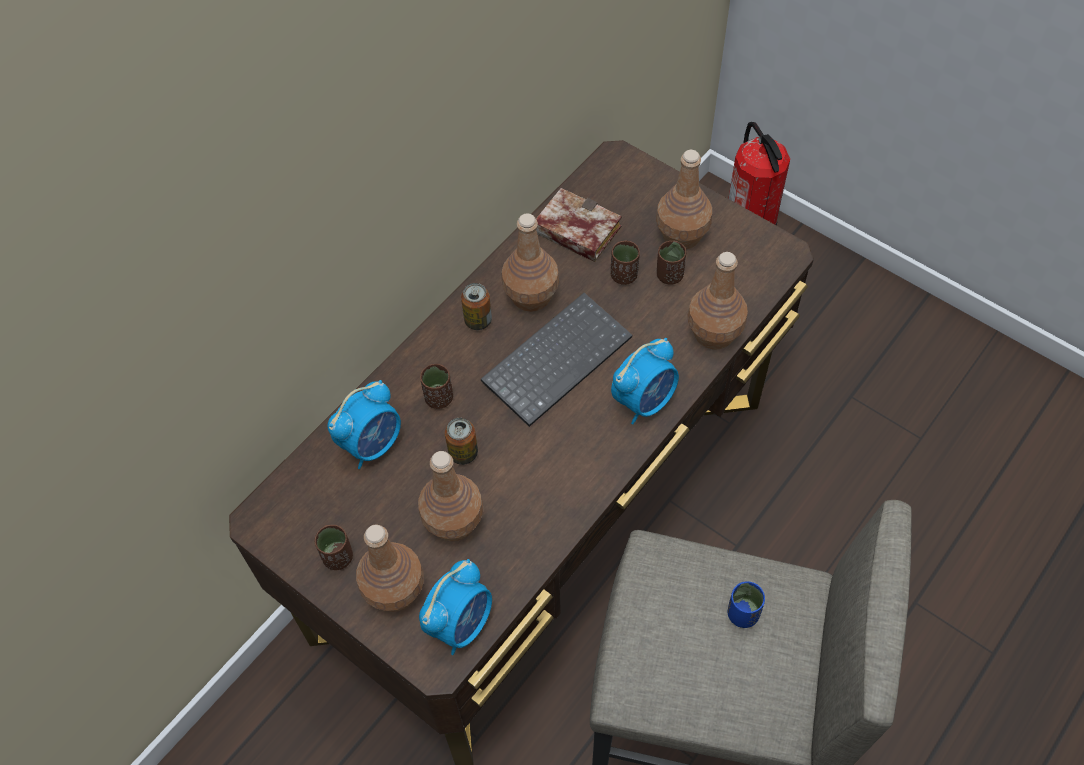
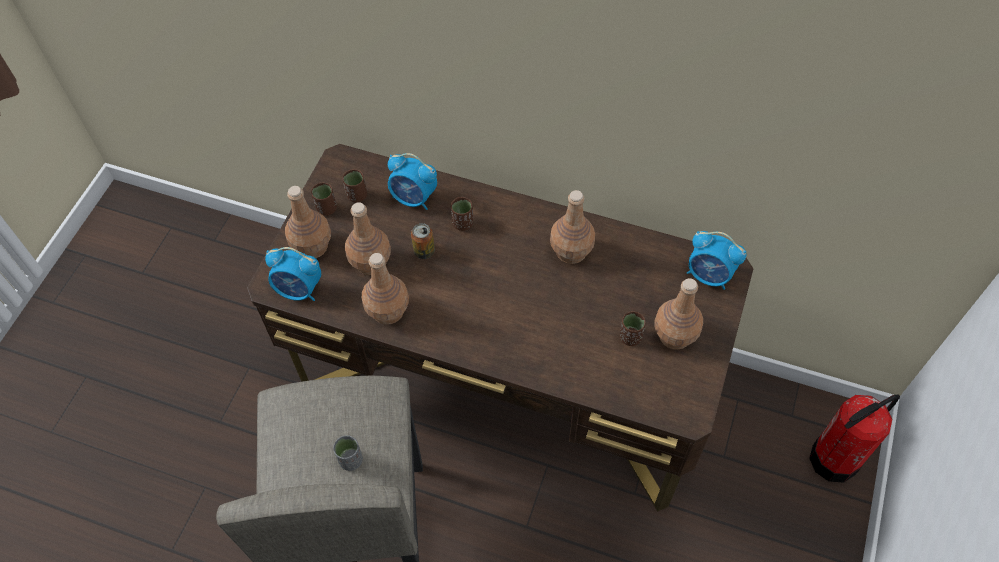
camera: 70 degrees right, 0 degrees up
can [461,283,492,330] -> none
keyboard [481,293,632,427] -> none
book [536,188,622,262] -> none
brown cup [611,241,640,285] -> brown cup moved to [343,169,367,203]
alarm clock [611,338,679,425] -> alarm clock moved to [687,231,746,290]
brown bottle [688,252,748,349] -> brown bottle moved to [362,253,409,324]
blue cup [727,582,765,628] -> grey cup [333,435,363,471]

